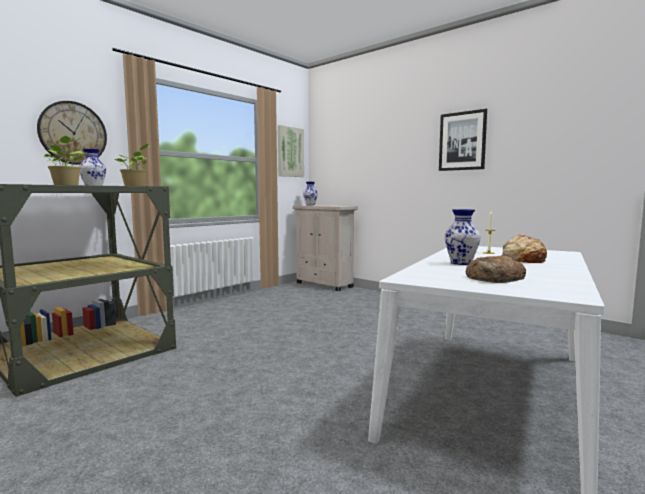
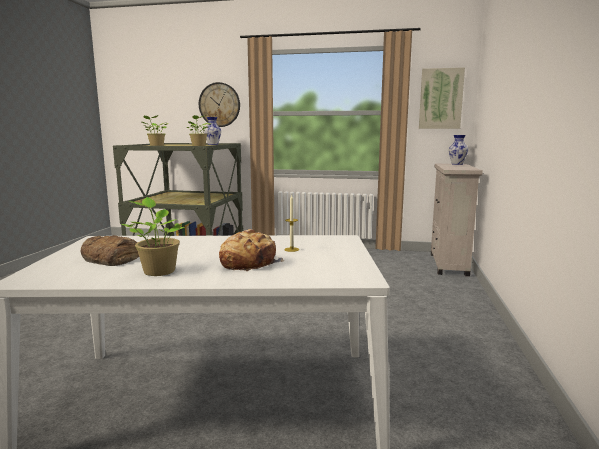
camera: 60 degrees right, 5 degrees up
picture [439,109,487,171] -> none
vase [445,209,481,265] -> none
none -> potted plant [122,197,184,276]

